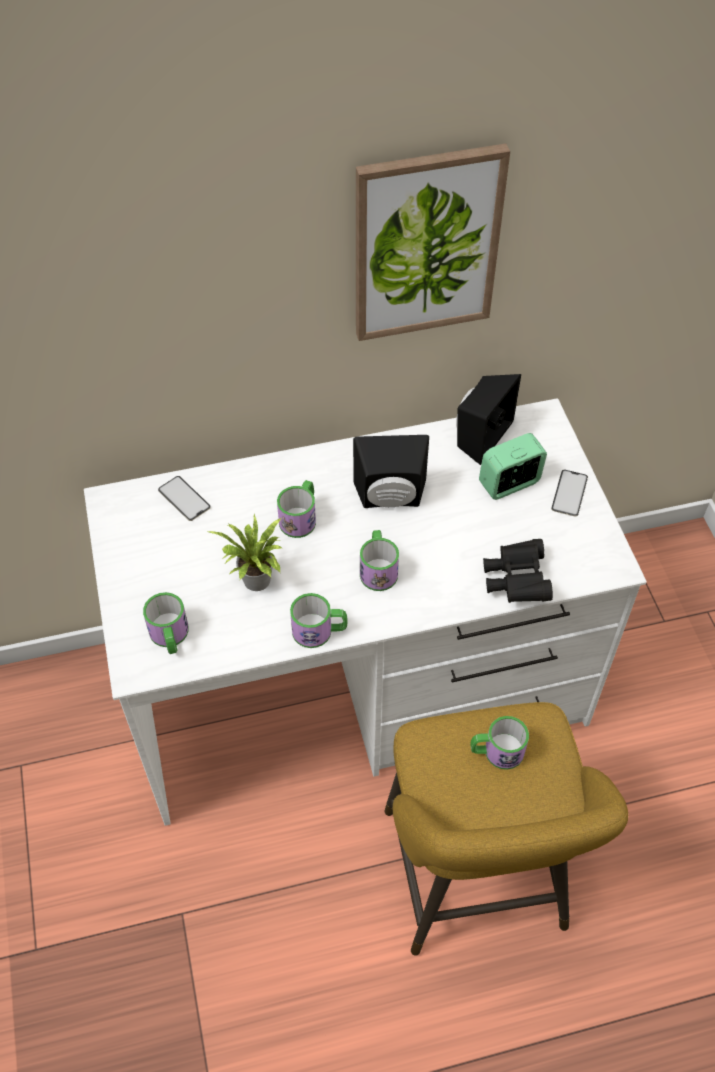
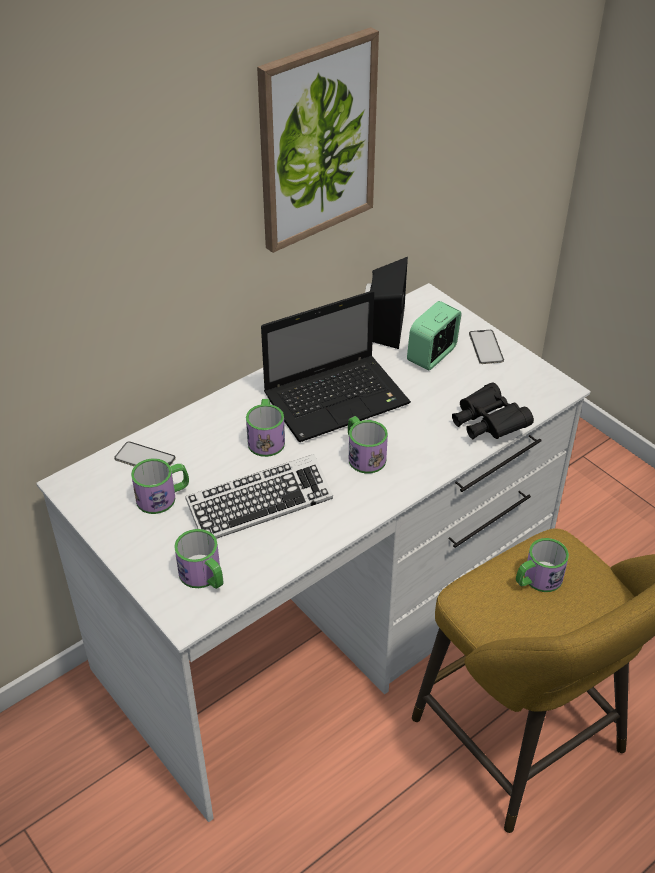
camera: 25 degrees left, 10 degrees down
potted plant [206,514,283,591] -> keyboard [185,454,333,539]
mug [290,593,348,648] -> mug moved to [131,458,189,514]
black speaker [353,435,429,508] -> laptop [261,291,411,442]

